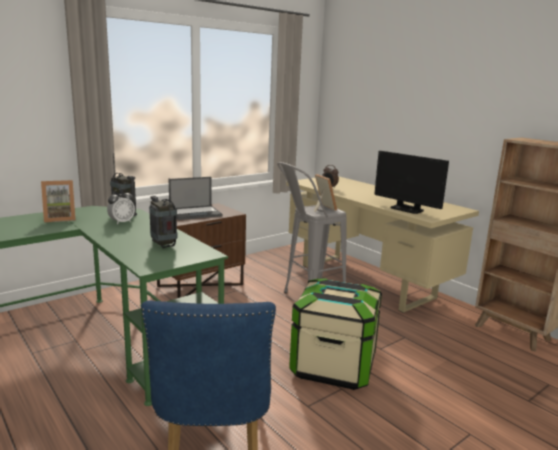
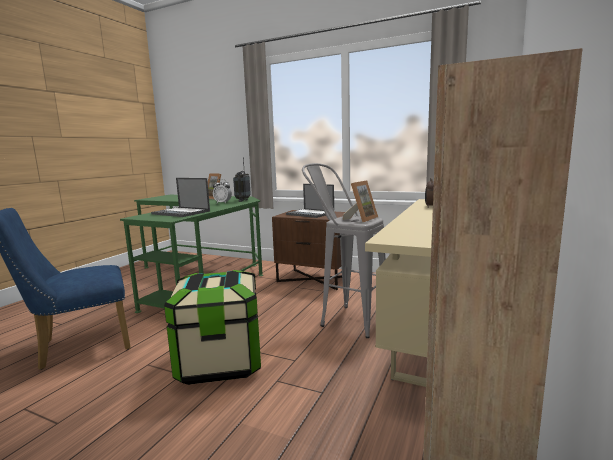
camera: 65 degrees right, 5 degrees down
radio [149,179,178,248] -> laptop [151,178,210,217]
monitor [374,151,449,214] -> none

